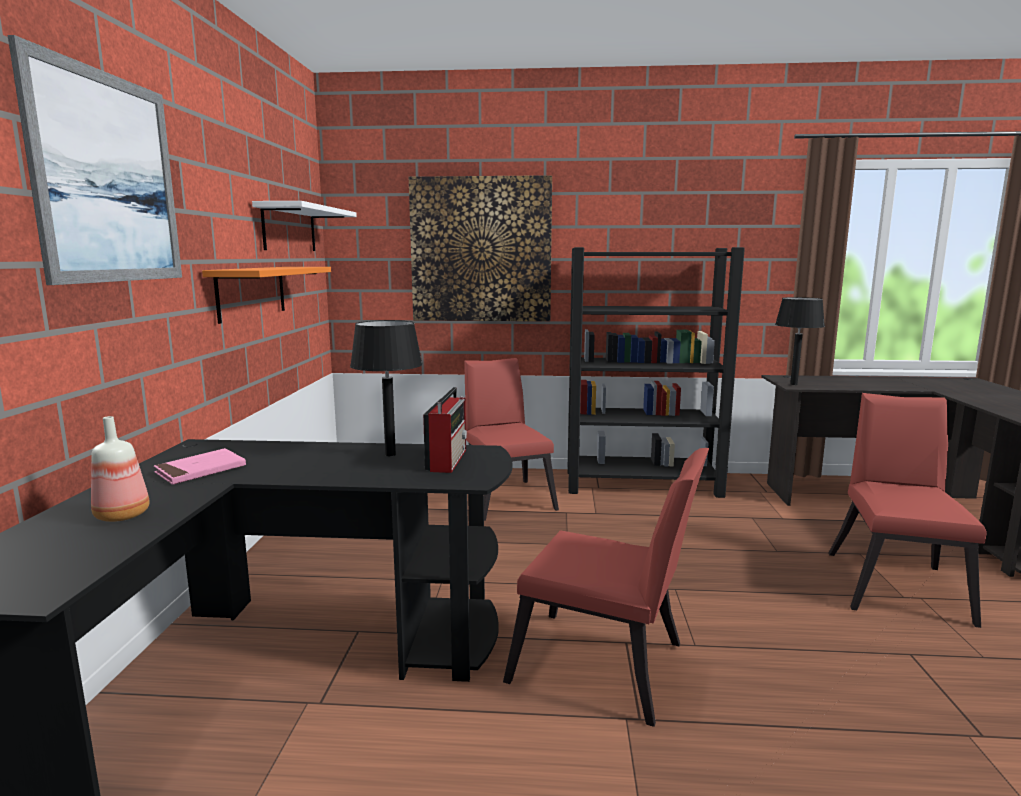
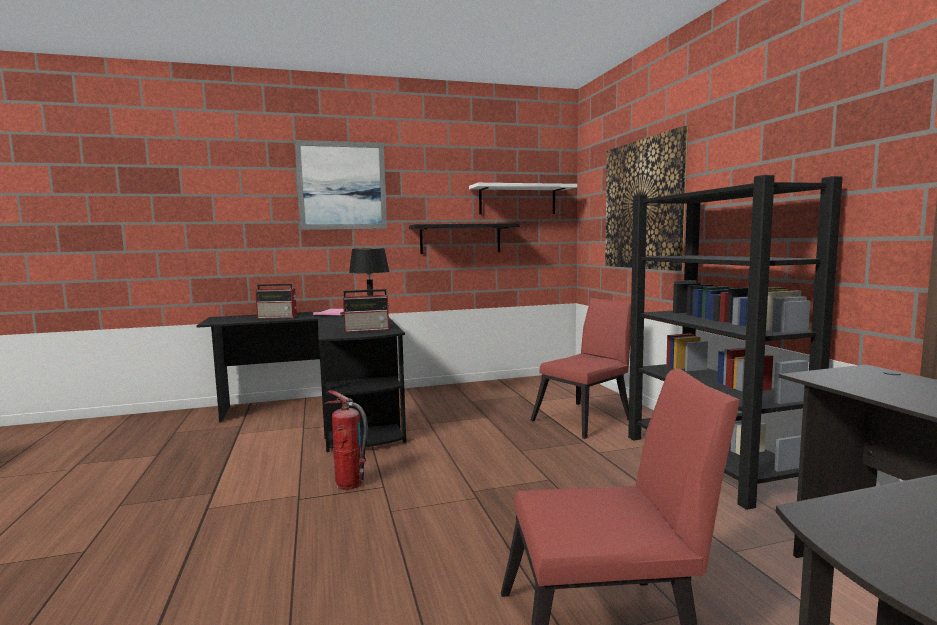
camera: 70 degrees right, 5 degrees down
bottle [91,416,150,522] -> radio [255,284,297,318]
orange shelf [202,267,331,324] -> black shelf [409,223,520,254]
red chair [503,448,709,727] -> fire extinguisher [324,390,368,490]
black table lamp [775,297,825,385] -> none

